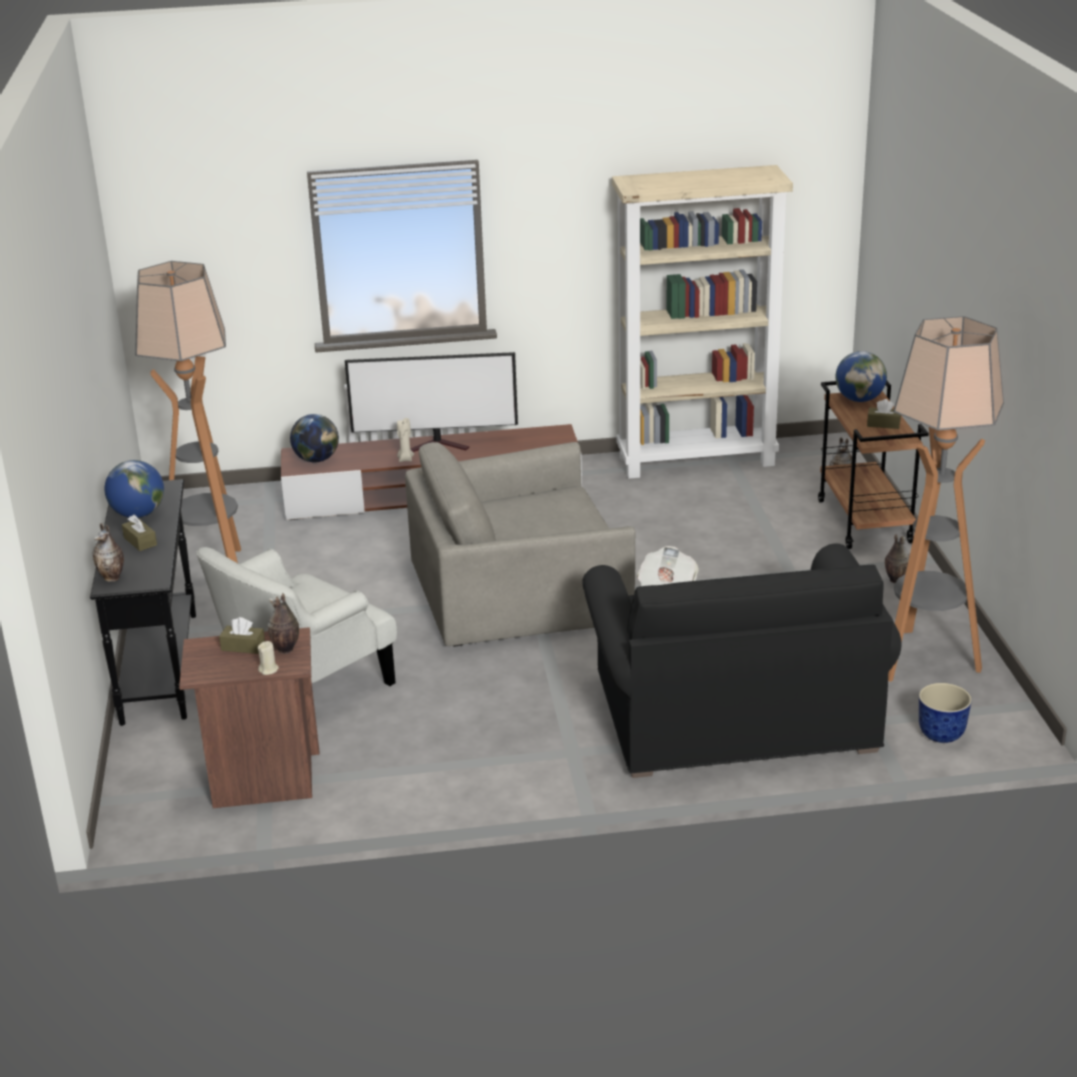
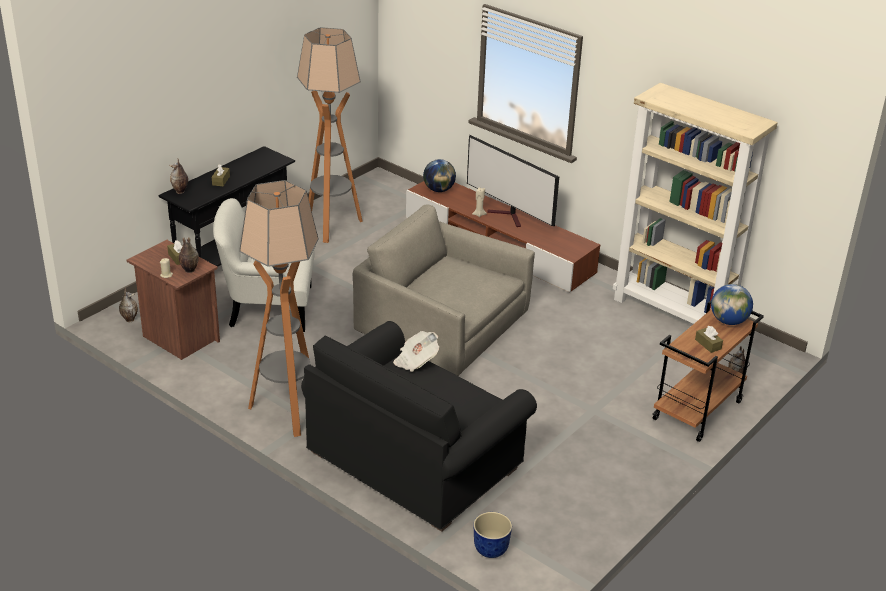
camera: 45 degrees right, 5 degrees up
globe [105,460,164,518] -> none
vase [885,534,910,583] -> vase moved to [119,288,138,322]
floor lamp [888,316,1004,682] -> floor lamp moved to [239,180,319,437]

